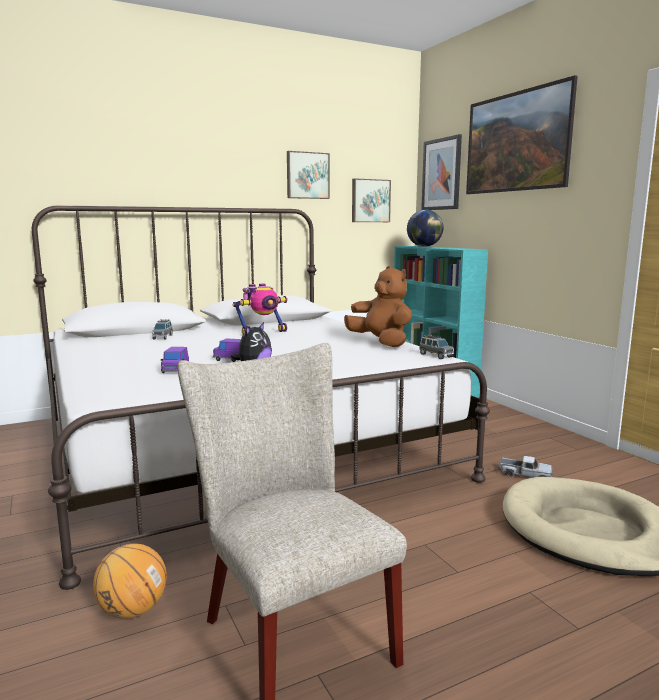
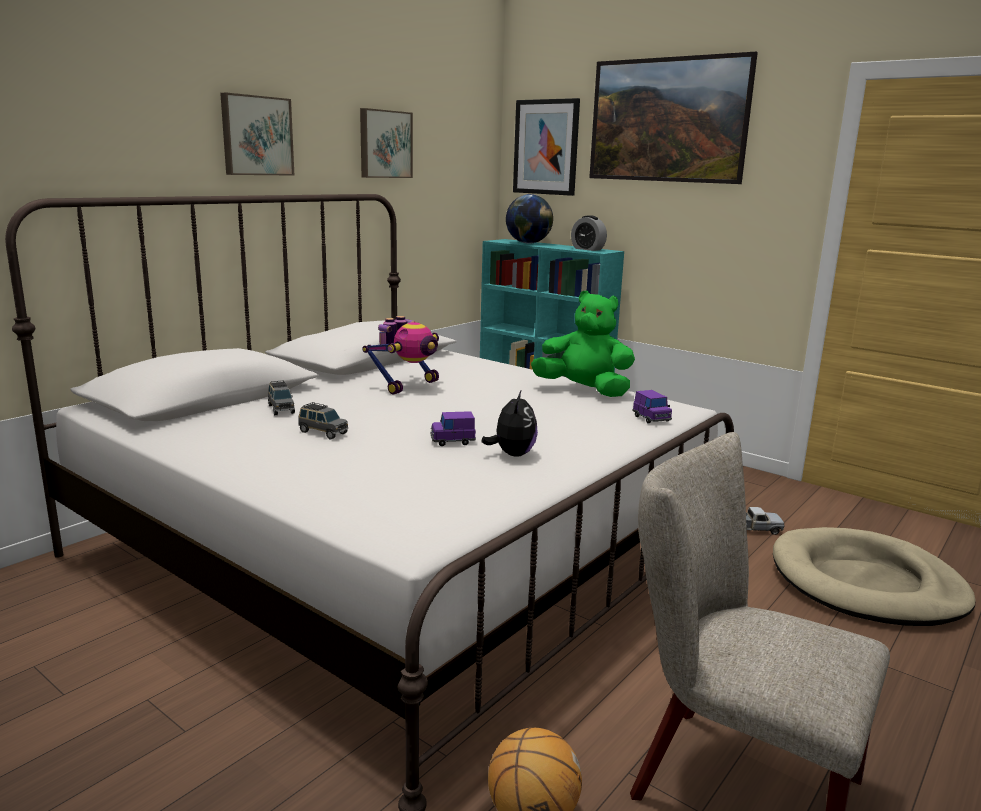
camera: 25 degrees left, 5 degrees up
purple toy car [161,347,189,373] -> purple toy car moved to [633,390,672,423]
brown plush toy [344,266,412,347] -> green plush toy [531,291,635,397]
picture [352,178,391,222] -> picture moved to [220,93,294,176]
grey toy car [419,334,454,359] -> grey toy car moved to [298,402,349,439]
none -> alarm clock [571,215,607,251]

